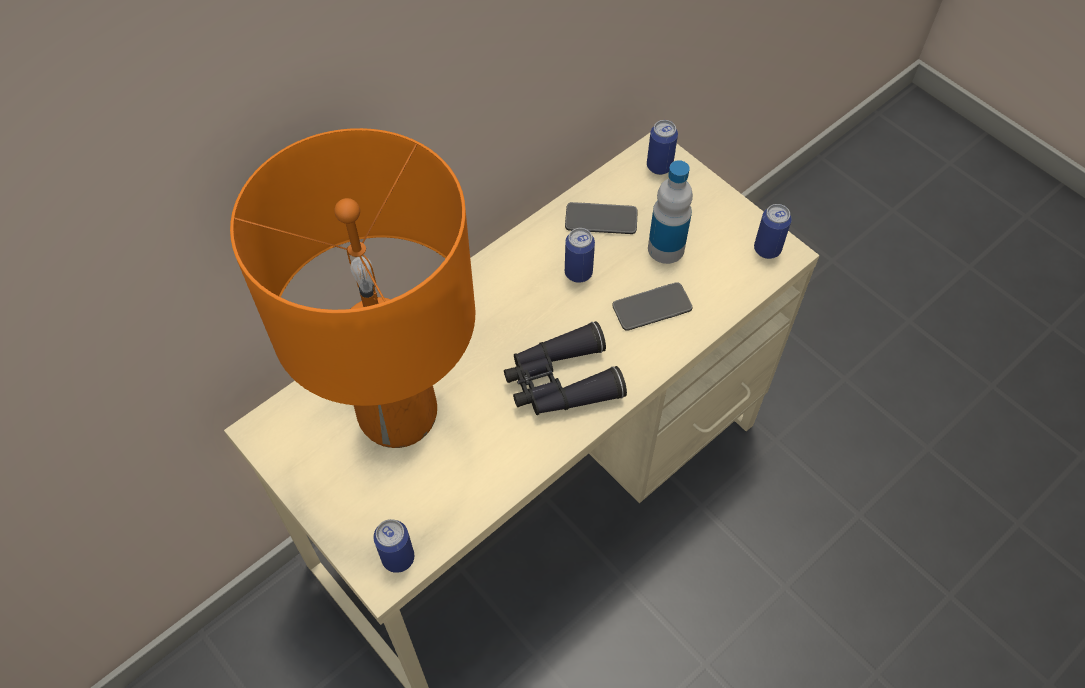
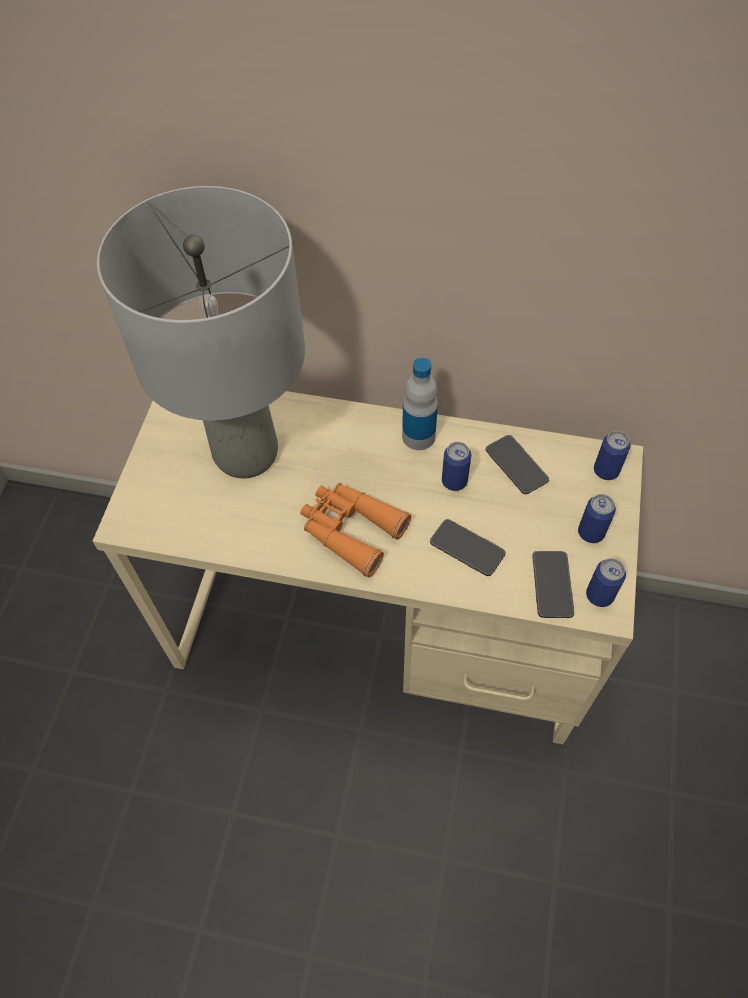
camera: 55 degrees right, 0 degrees up
orange table lamp [230,128,475,448] -> grey table lamp [97,186,305,478]
can [374,519,414,573] -> can moved to [578,494,616,543]
black binoculars [504,321,627,415] -> orange binoculars [300,483,411,578]
bottle [648,160,693,264] -> bottle moved to [402,358,438,450]
none -> phone [532,551,574,618]

